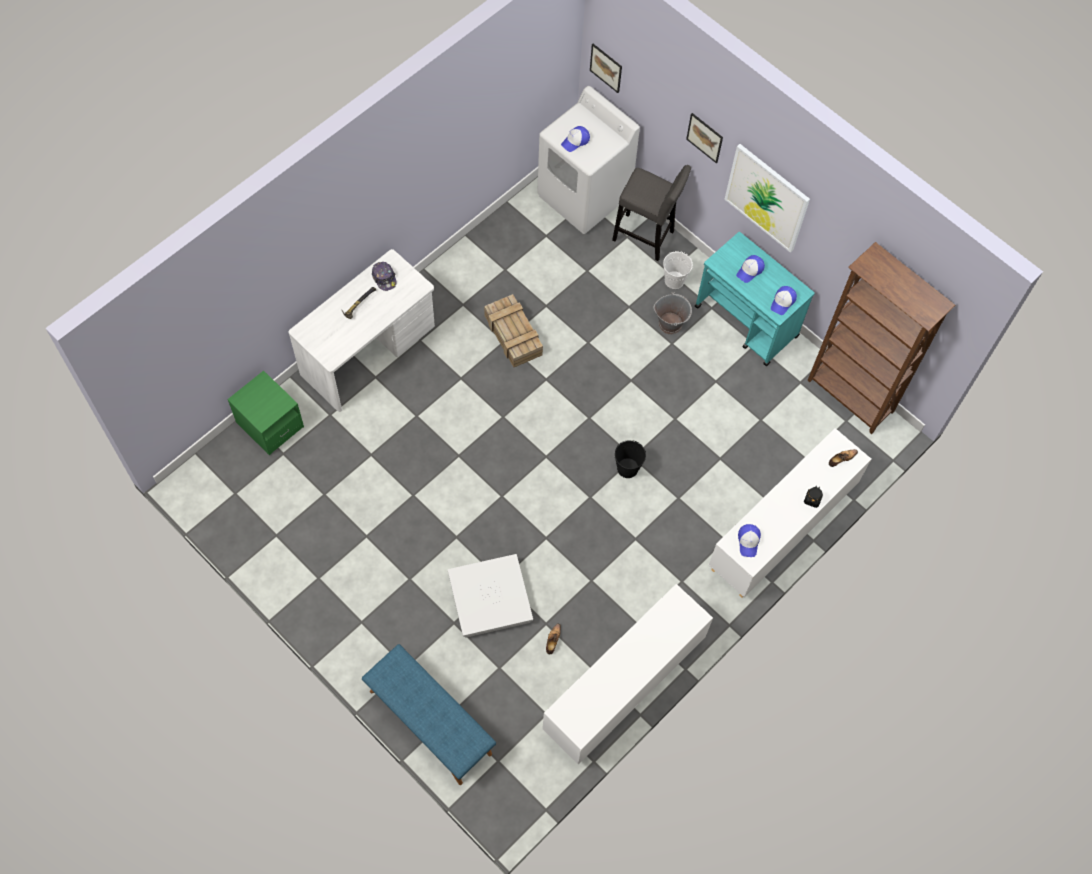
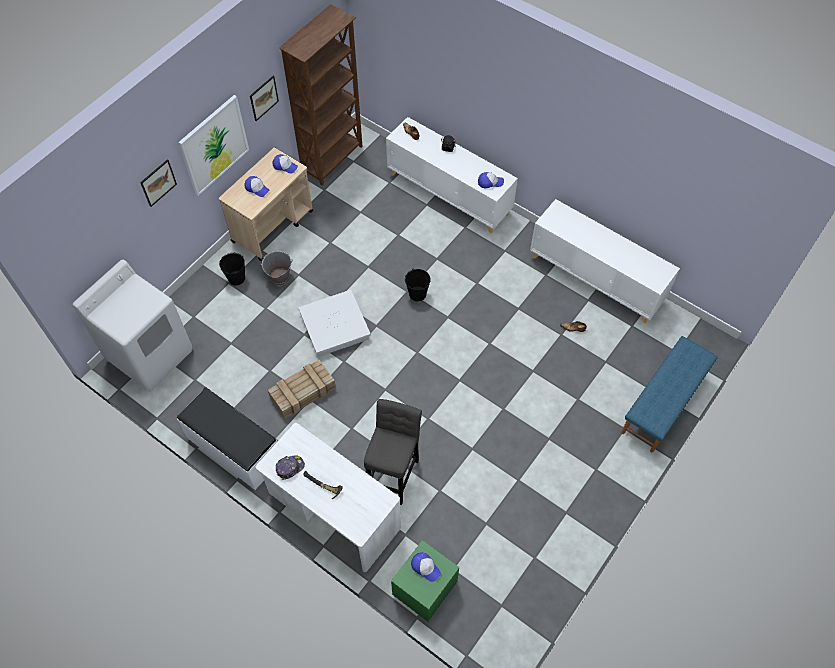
camera: 95 degrees left, 5 degrees down
white storage box [448,554,533,638] -> white storage box moved to [298,290,371,357]
cap [561,126,590,152] -> cap moved to [411,552,441,582]
picture [590,44,622,93] -> picture moved to [250,76,279,121]
grey stool [612,165,691,261] -> grey stool moved to [364,399,422,505]
white bucket [663,251,693,289] -> black bucket [219,253,245,285]
turquoise cart [695,232,815,366] -> beige cart [219,147,313,261]
none -> white bench [177,387,277,490]

